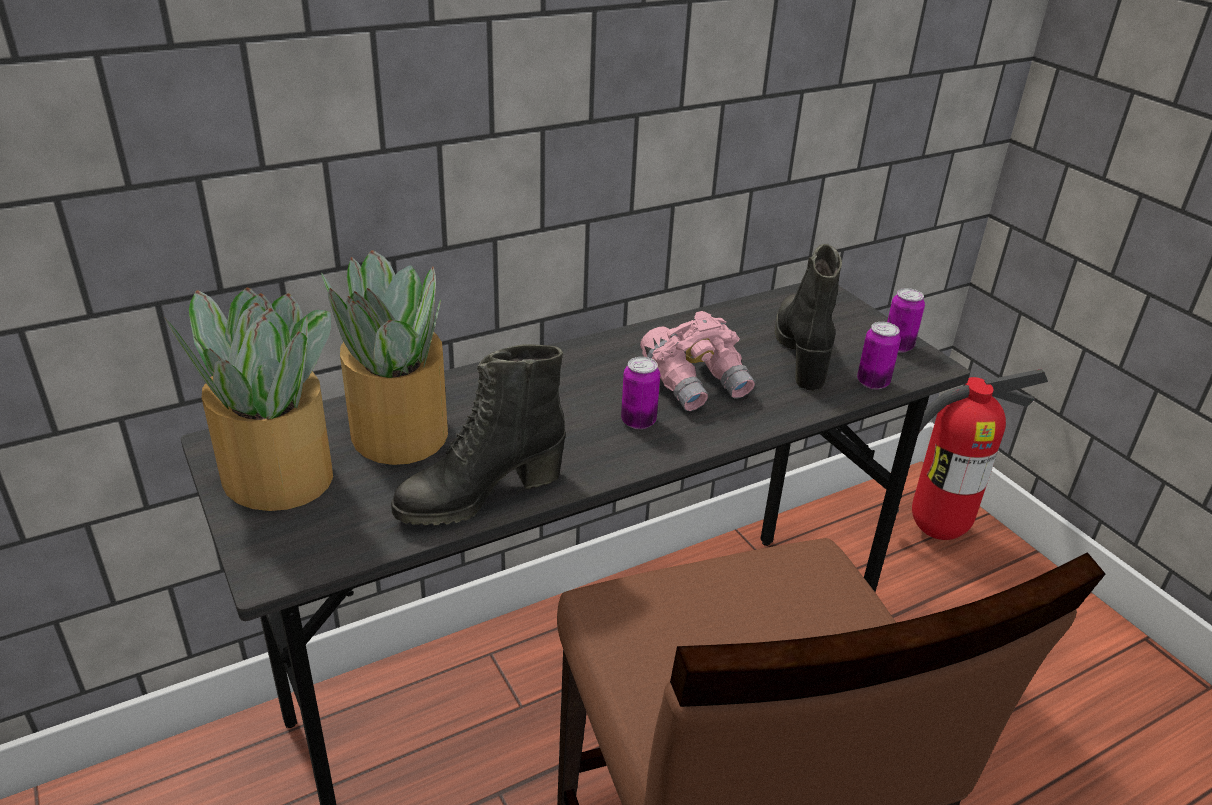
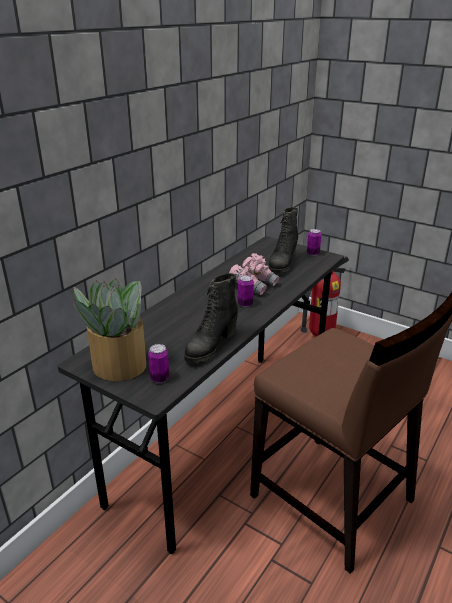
camera: 25 degrees left, 5 degrees down
potted plant [321,251,448,465] -> none
black boot [775,244,842,391] -> black boot turned 135 degrees counterclockwise [268,207,298,274]
can [857,322,901,389] -> can moved to [148,344,169,383]

